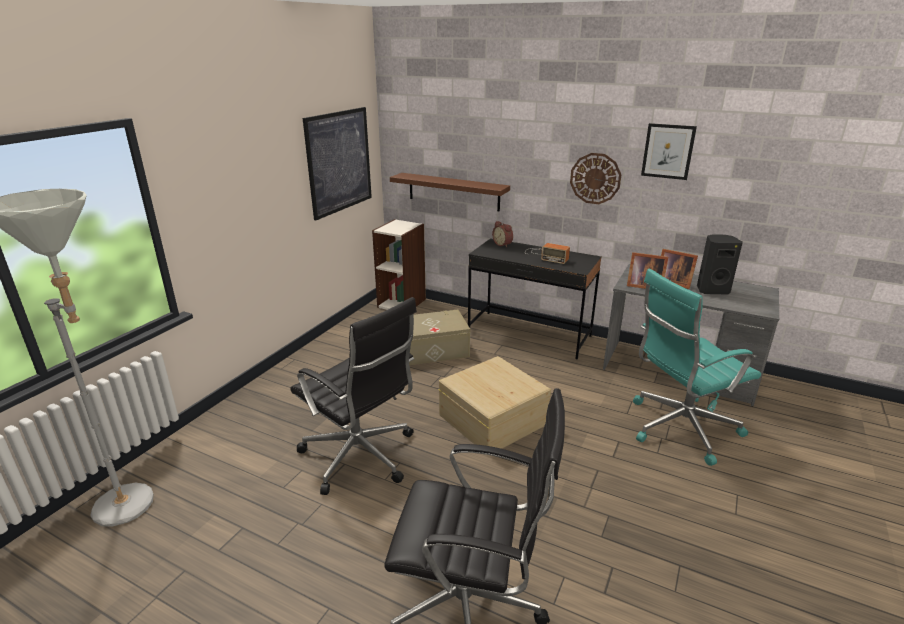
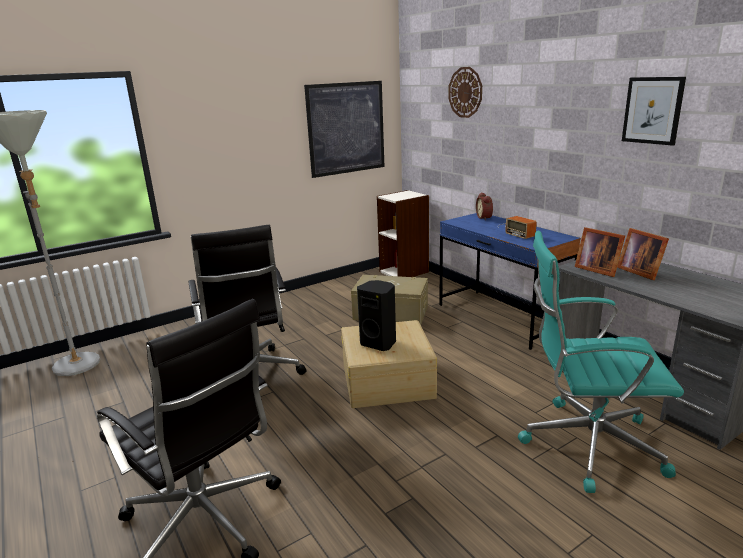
camera: 30 degrees right, 5 degrees down
brown shelf [390,173,510,211] -> none
black desk [468,238,602,359] -> blue desk [440,213,581,350]
wall clock [570,153,621,204] -> wall clock moved to [448,67,482,118]
black speaker [697,234,743,295] -> black speaker moved to [357,280,396,351]

